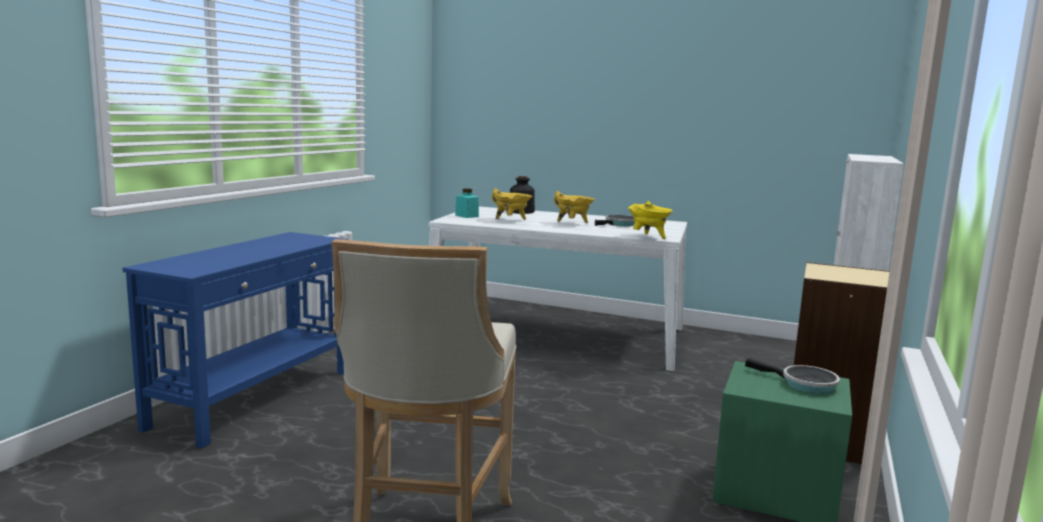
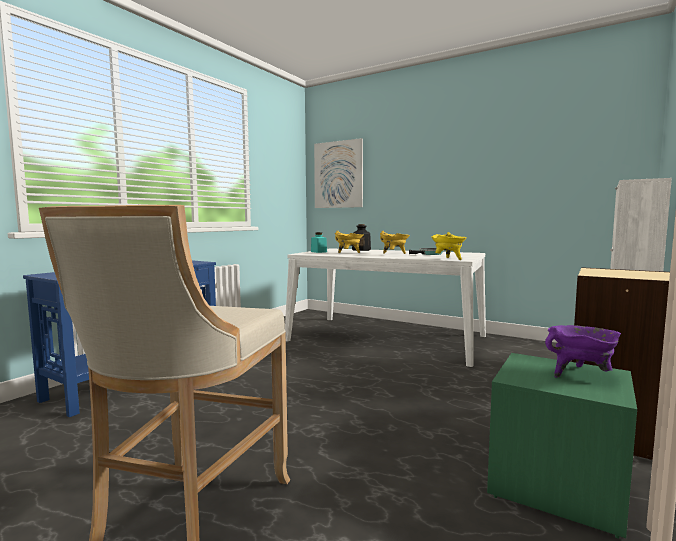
camera: 10 degrees right, 5 degrees down
frying pan [745,358,840,394] -> purple cooking pot [545,325,621,377]
none -> picture [314,138,363,208]

